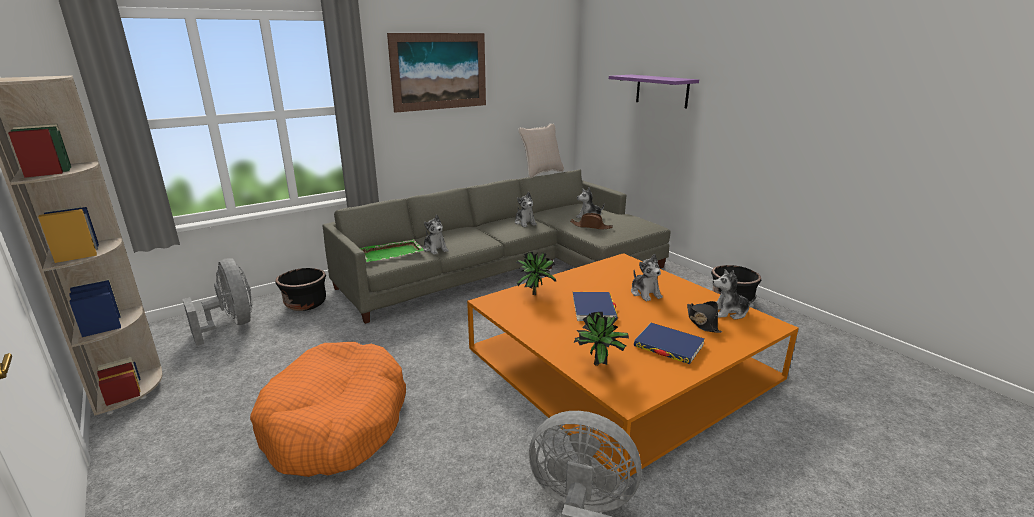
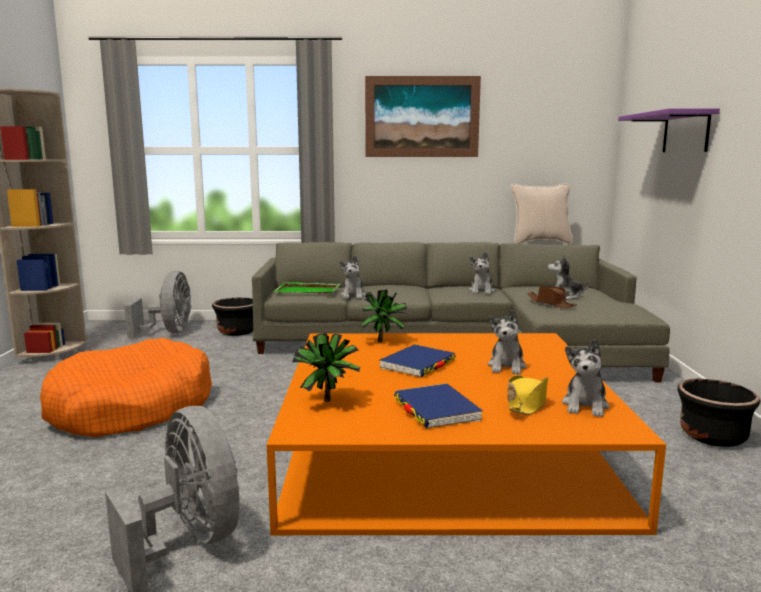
camera: 35 degrees right, 10 degrees down
black hat [687,301,722,333] -> yellow hat [507,375,548,415]
plush toy [712,269,757,320] -> plush toy turned 105 degrees counterclockwise [562,340,609,417]

